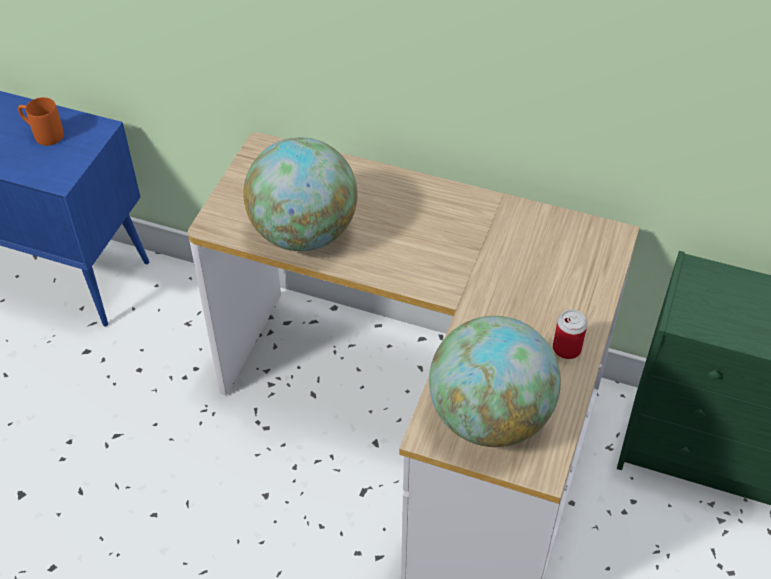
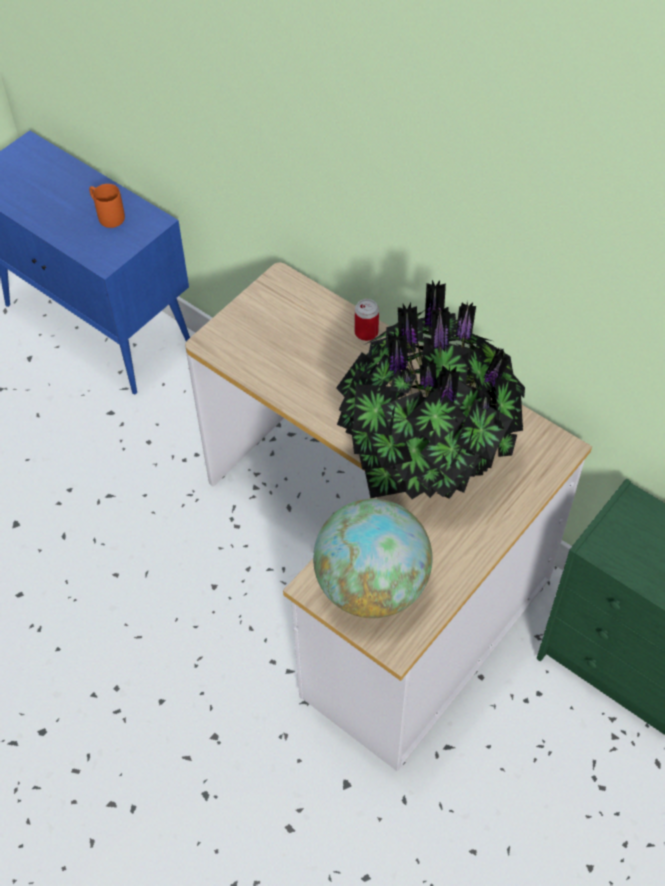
camera: 20 degrees right, 5 degrees up
globe [243,137,358,251] -> none
can [553,309,587,359] -> can moved to [354,299,379,341]
none -> potted plant [336,280,525,499]

